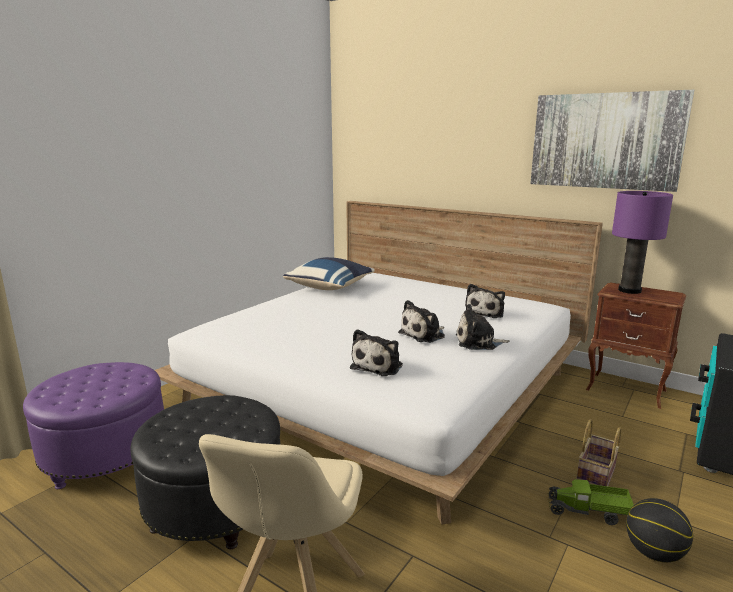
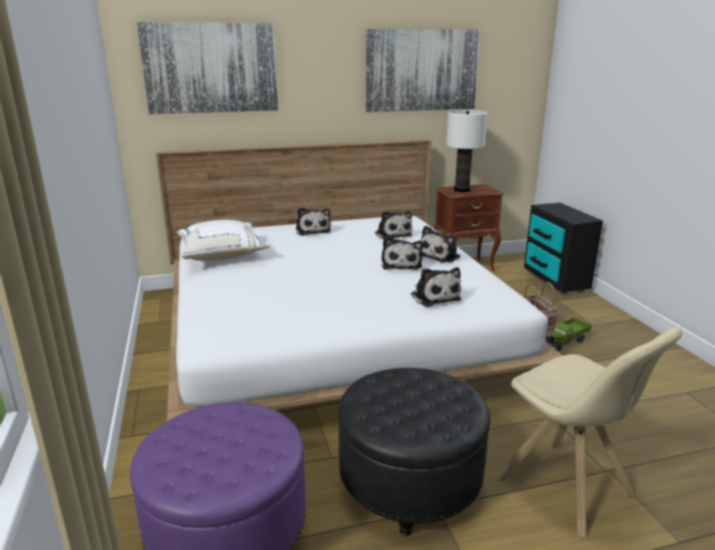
camera: 50 degrees left, 5 degrees up
blue pillow [283,257,375,290] -> white pillow [177,220,270,261]
purple table lamp [612,191,673,294] -> white table lamp [446,110,487,192]
basketball [626,498,693,562] -> none
none -> picture [137,22,278,114]
none -> plush toy [296,207,331,236]

